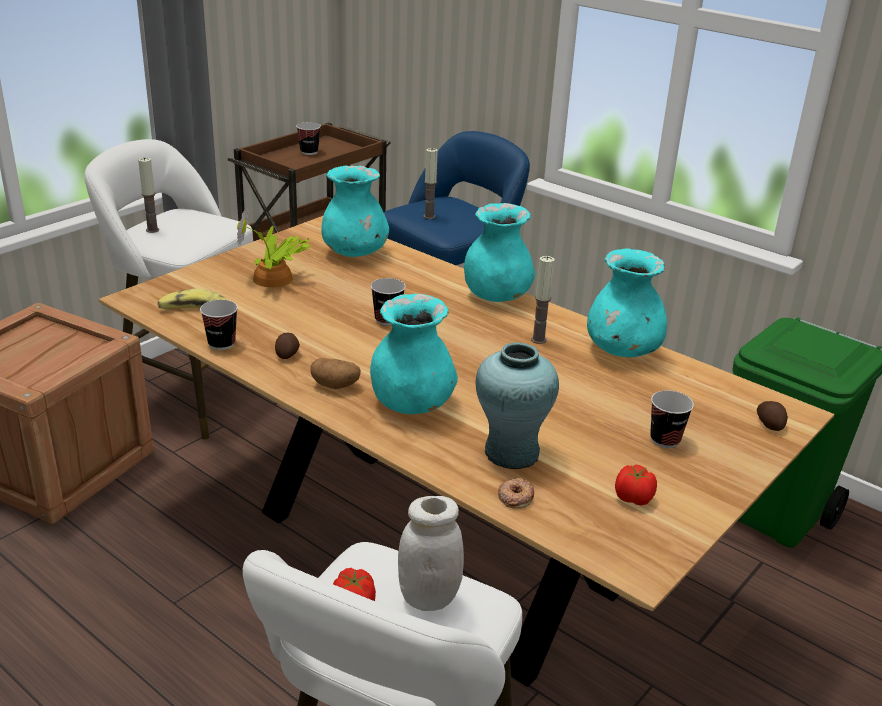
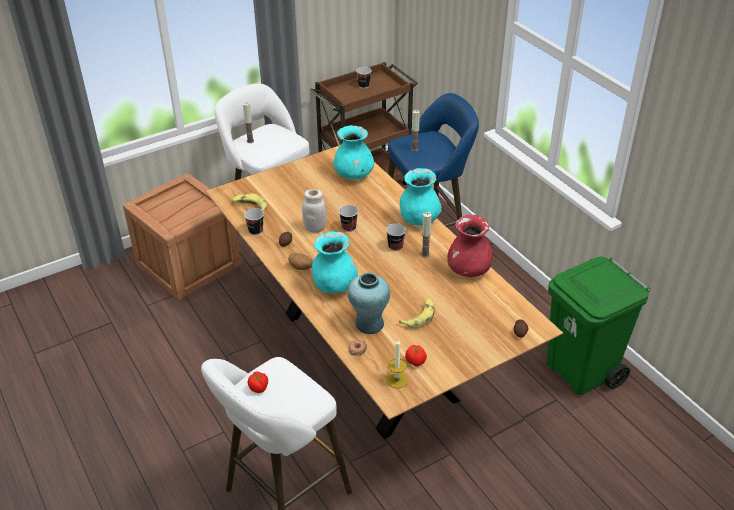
camera: 20 degrees right, 10 degrees up
potted plant [237,207,310,288] -> none
white jar [398,496,464,611] -> white jar moved to [302,189,327,233]
turquoise vase [587,248,667,357] -> red vase [447,215,493,277]
cup [650,390,694,448] -> cup moved to [386,223,406,251]
none -> candle [386,340,408,388]
none -> banana [399,298,435,328]

